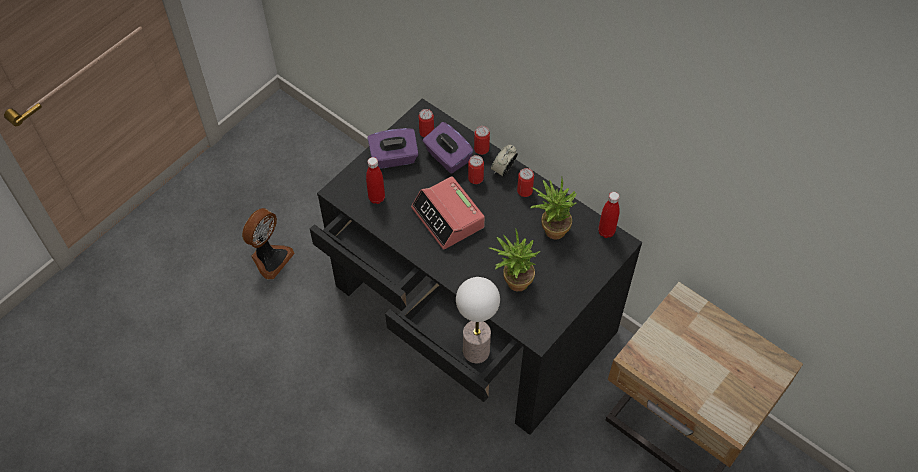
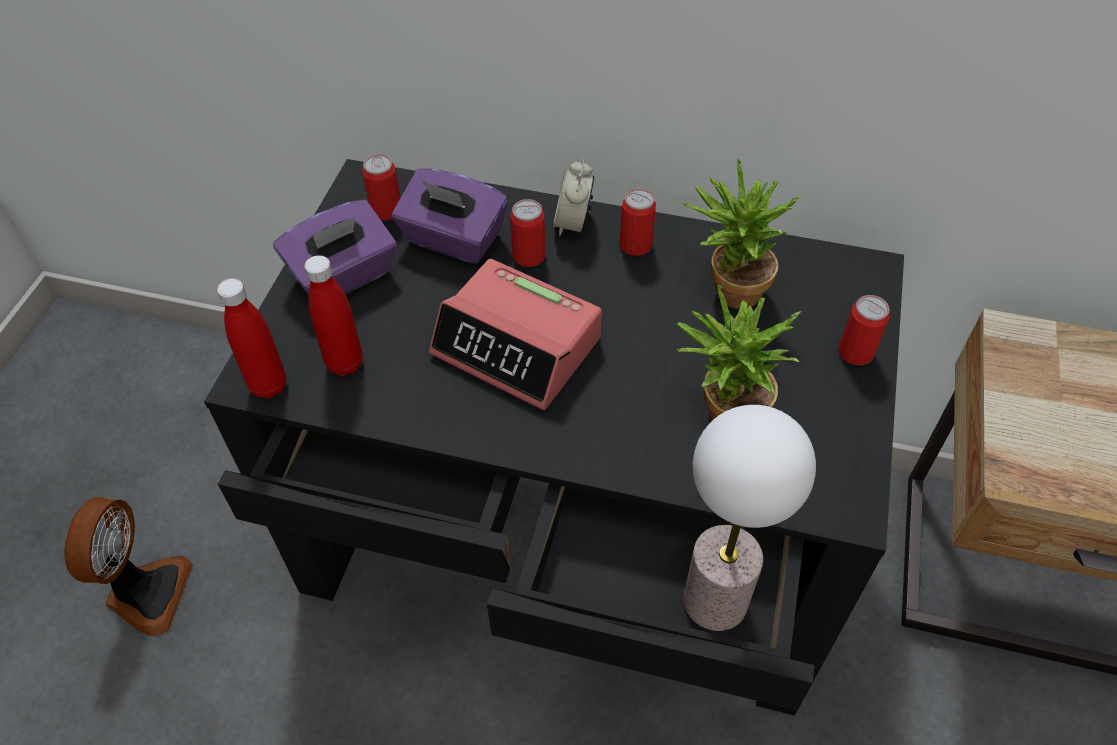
camera: 25 degrees left, 5 degrees down
can [474,126,490,155] -> can moved to [838,295,890,365]
red bottle [598,192,620,238] -> red bottle moved to [217,278,286,399]

